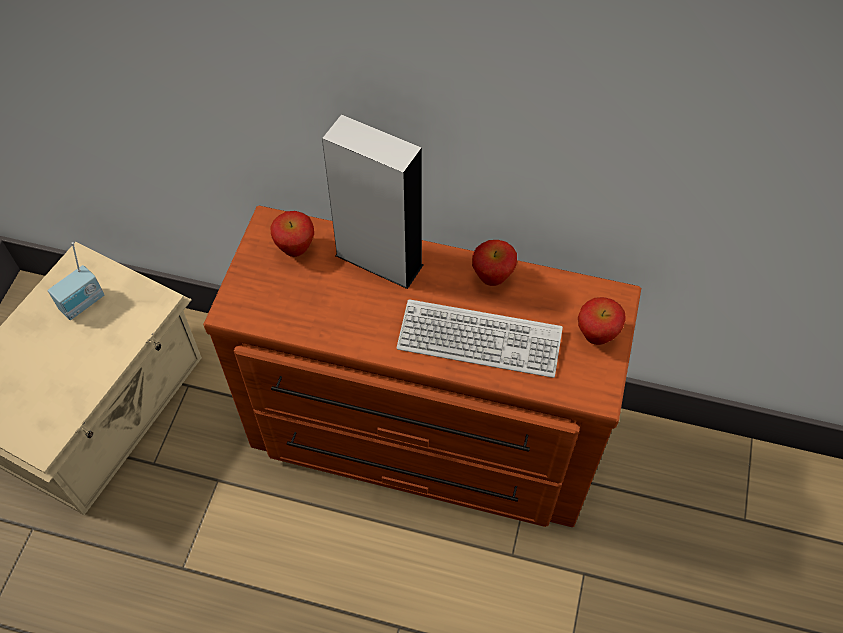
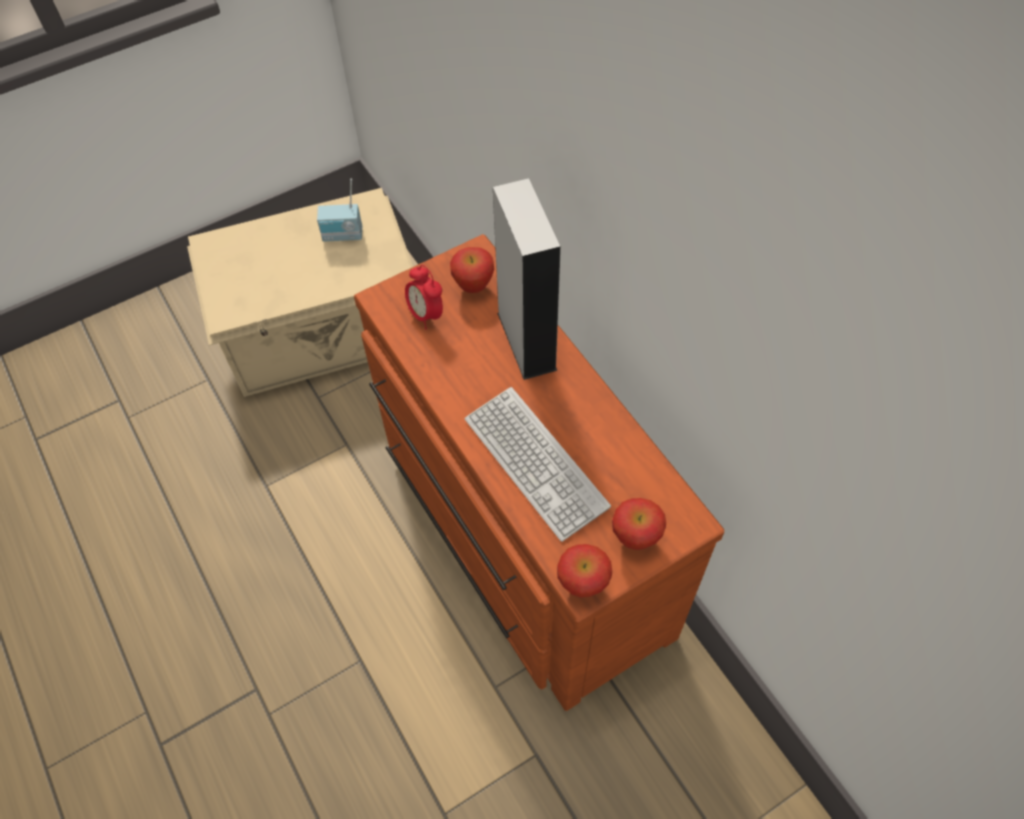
camera: 45 degrees right, 0 degrees up
apple [472,240,517,286] -> apple moved to [557,544,612,598]
none -> alarm clock [405,265,443,329]

